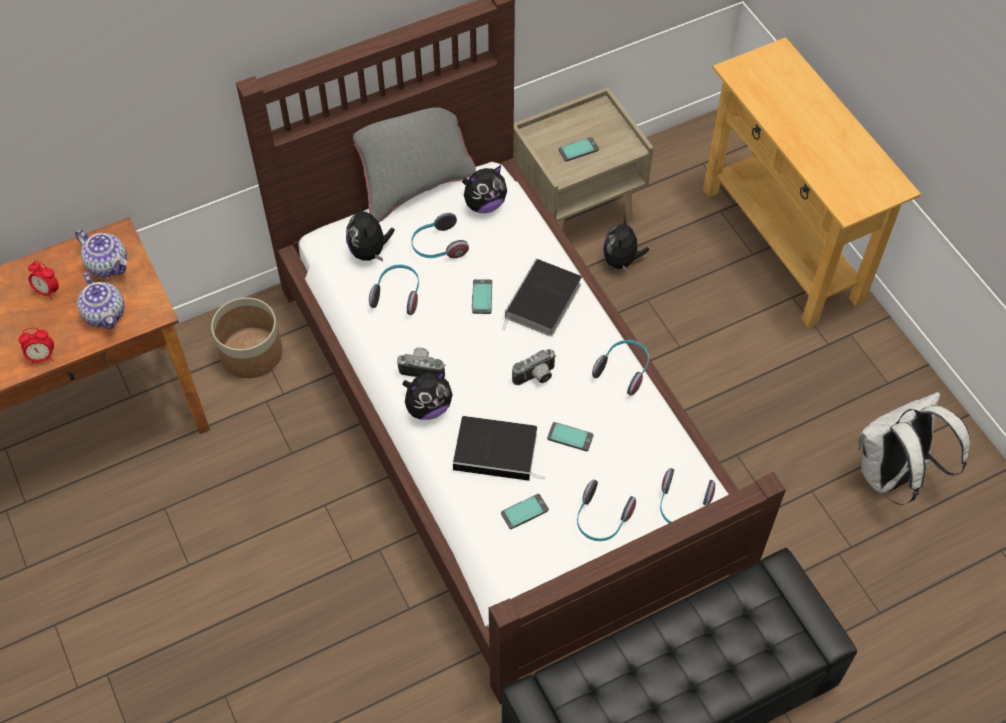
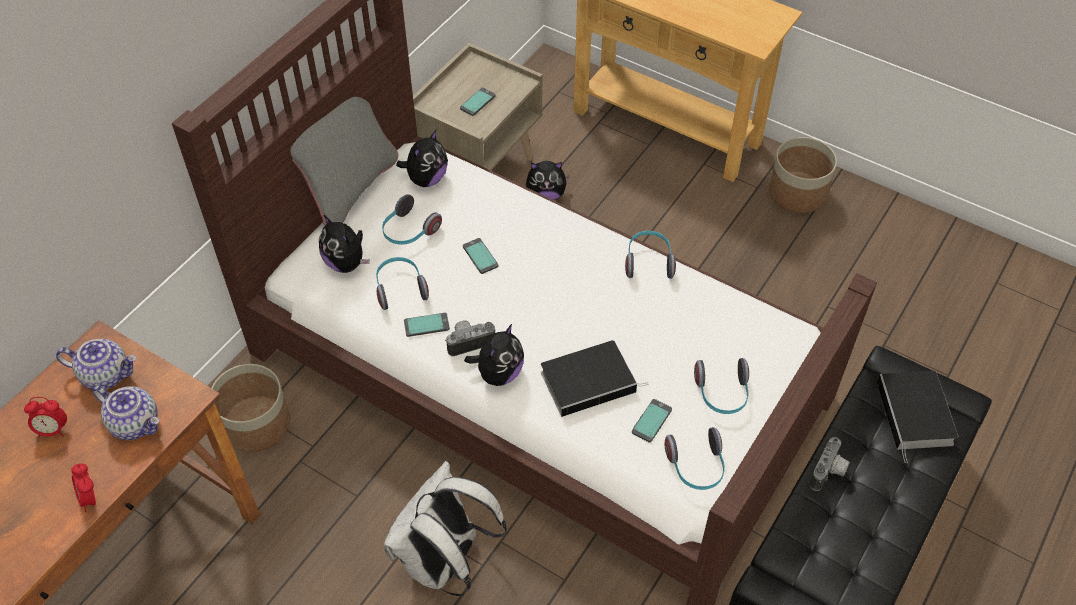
camera: 30 degrees left, 5 degrees down
alarm clock [18,328,54,365] -> alarm clock turned 105 degrees clockwise [71,463,96,512]
book [502,259,582,337] -> book moved to [877,371,958,463]
camera [512,349,556,385] -> camera moved to [810,437,850,491]
phone [547,422,593,451] -> phone moved to [404,313,450,337]
plush toy [603,217,649,273] -> plush toy turned 75 degrees counterclockwise [526,161,569,200]
headphones [660,468,715,523] -> headphones moved to [665,427,725,490]
white backpack [858,392,970,505] -> white backpack moved to [383,461,507,596]
none -> planter [769,137,837,213]

